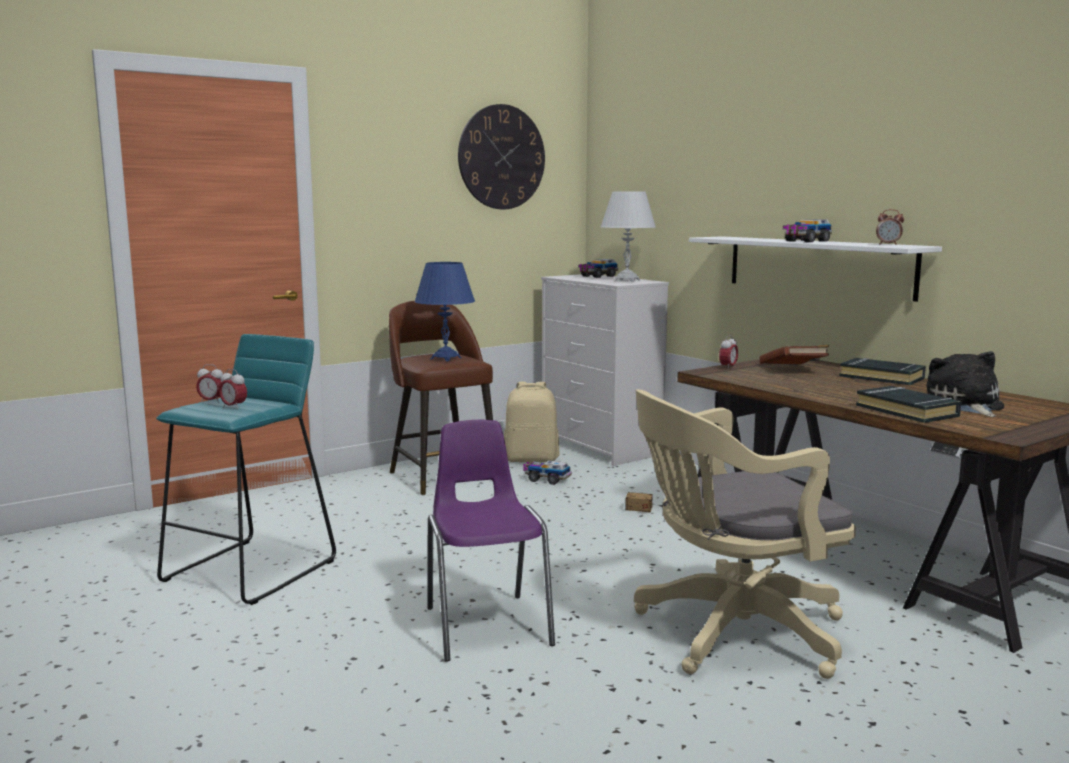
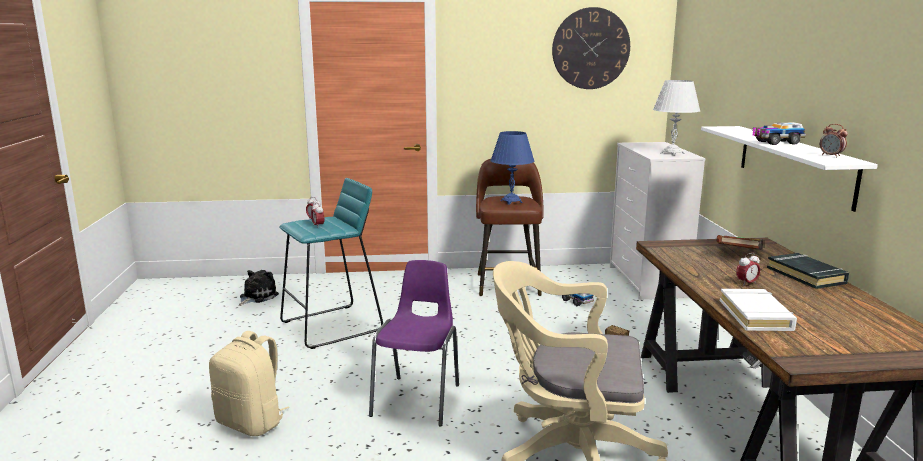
camera: 30 degrees right, 5 degrees up
beige backpack [504,382,560,462] -> beige backpack moved to [209,331,289,436]
toy truck [578,259,618,278] -> none
alarm clock [719,335,738,370] -> alarm clock moved to [736,253,761,286]
black book [856,386,961,423] -> white book [720,289,797,331]
plush toy [926,351,1004,417] -> plush toy moved to [239,270,279,306]

